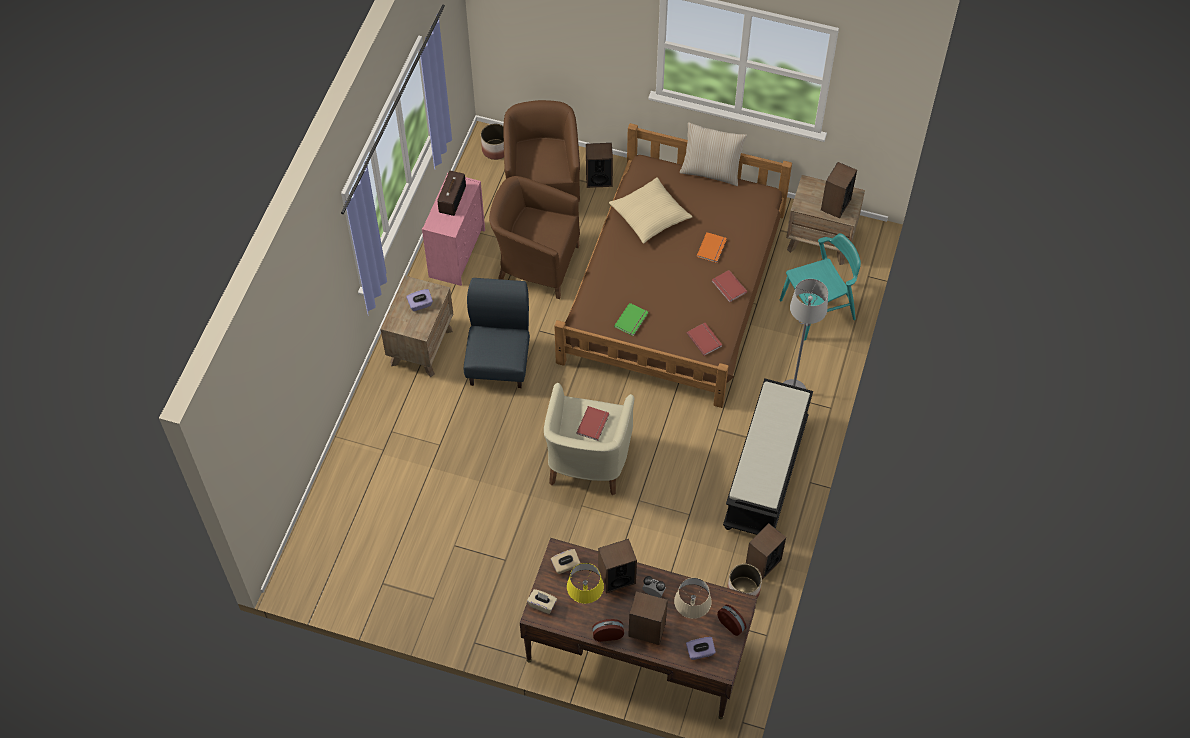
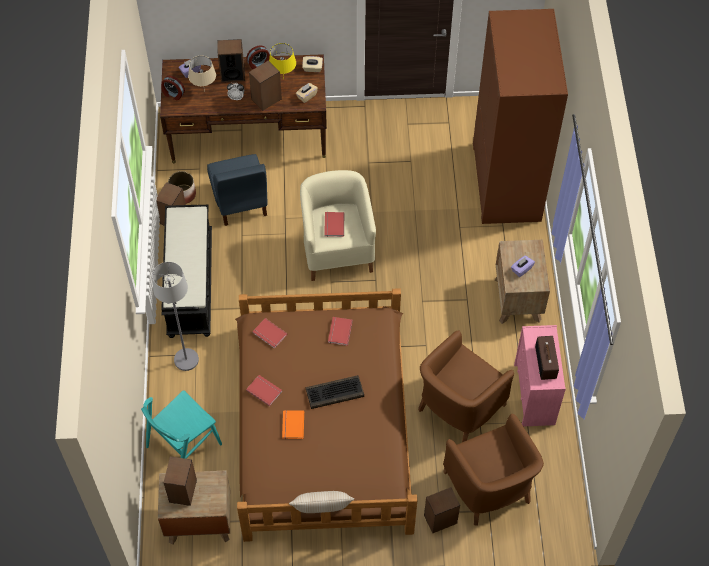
camera: 160 degrees right, 0 degrees up
blue chair [464,278,530,388] -> blue chair moved to [207,154,268,226]
planter [481,124,504,160] -> none
brown armchair [489,176,580,299] -> brown armchair turned 135 degrees clockwise [418,330,514,442]
beige pillow [609,177,693,244] -> none
green book [614,303,648,336] -> red book [328,317,353,346]
none -> keyboard [305,375,364,409]
none -> brown wardrobe [473,9,568,224]

